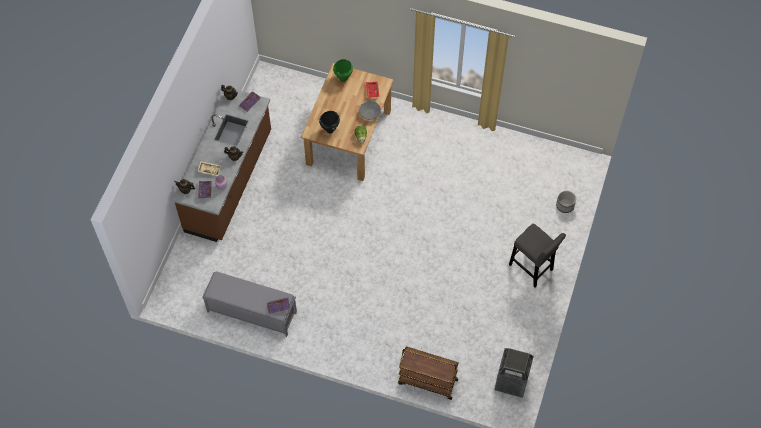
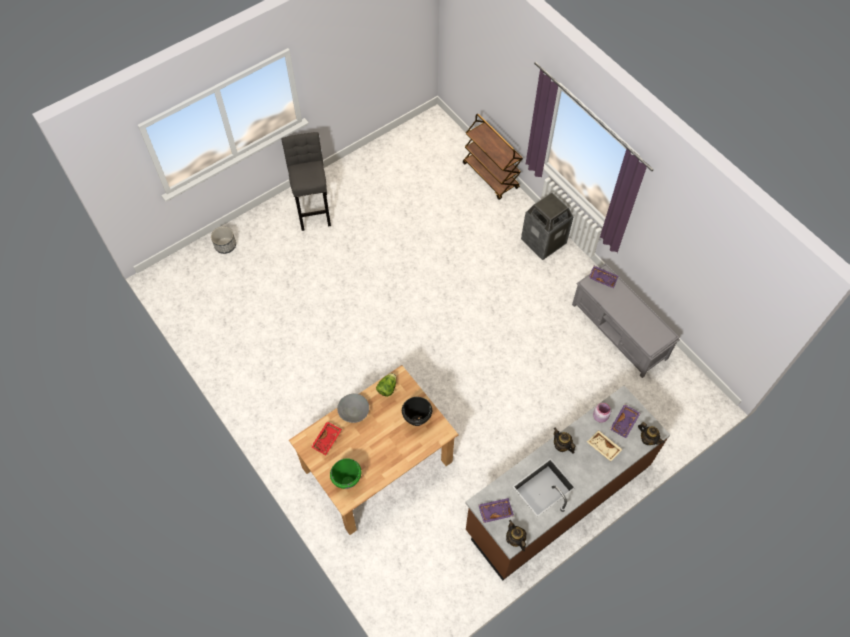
camera: 145 degrees left, 0 degrees up
trash can [495,348,534,398] -> trash can moved to [521,192,574,260]

